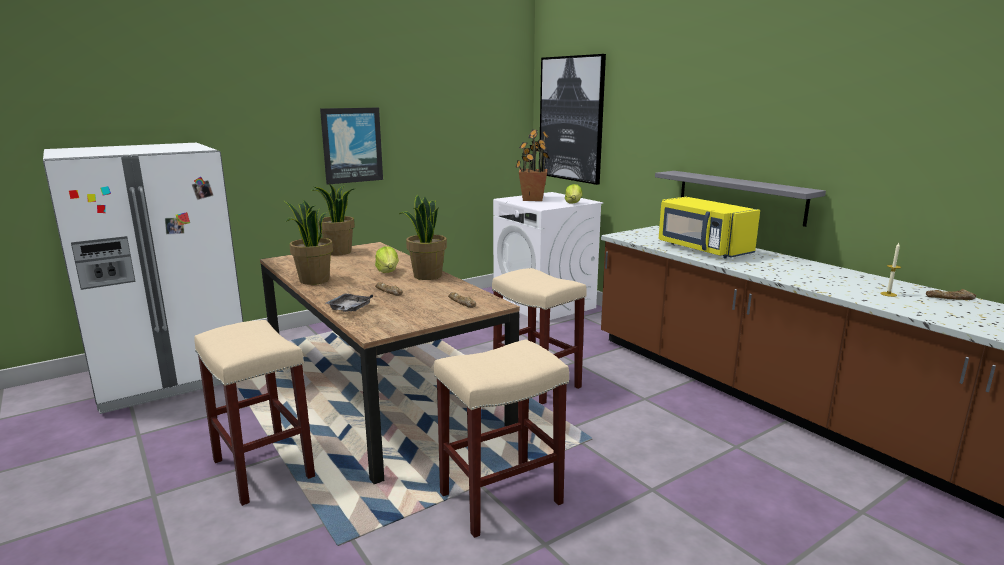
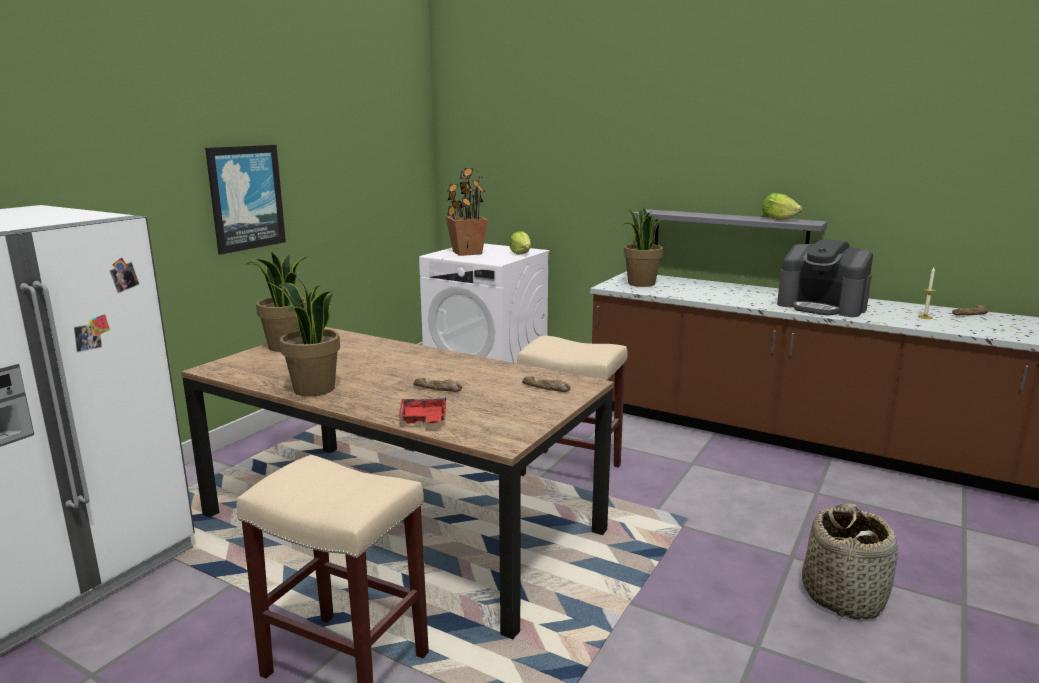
camera: 25 degrees left, 0 degrees up
grey tray [326,293,373,312] -> red tray [399,395,446,423]
lettuce [375,246,399,273] -> lettuce moved to [762,193,803,220]
potted plant [399,195,447,280] -> potted plant moved to [623,206,663,287]
beige stool [434,340,569,538] -> none
picture [539,54,606,185] -> none
yellow microwave [659,197,760,258] -> none
none -> coffee machine [777,239,873,317]
none -> basket [802,503,898,619]

